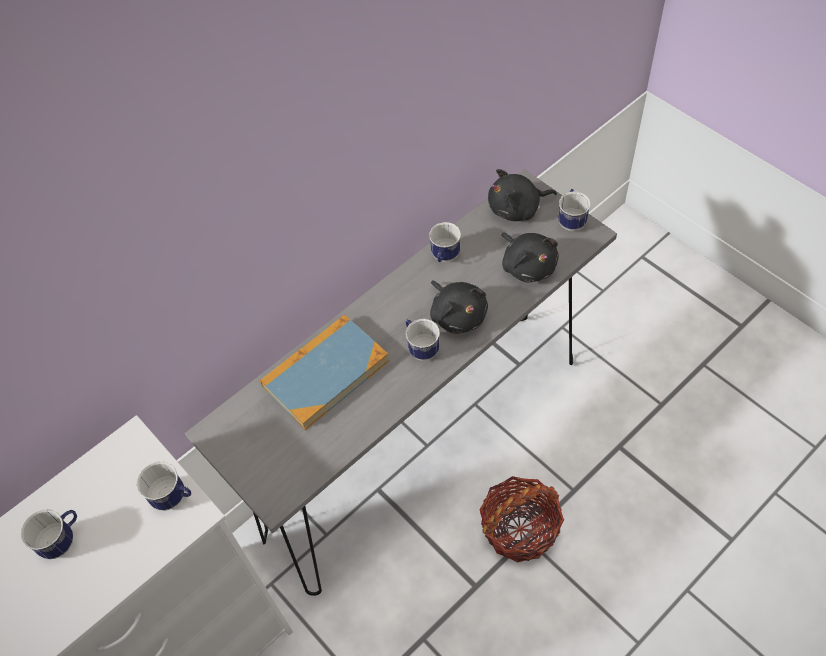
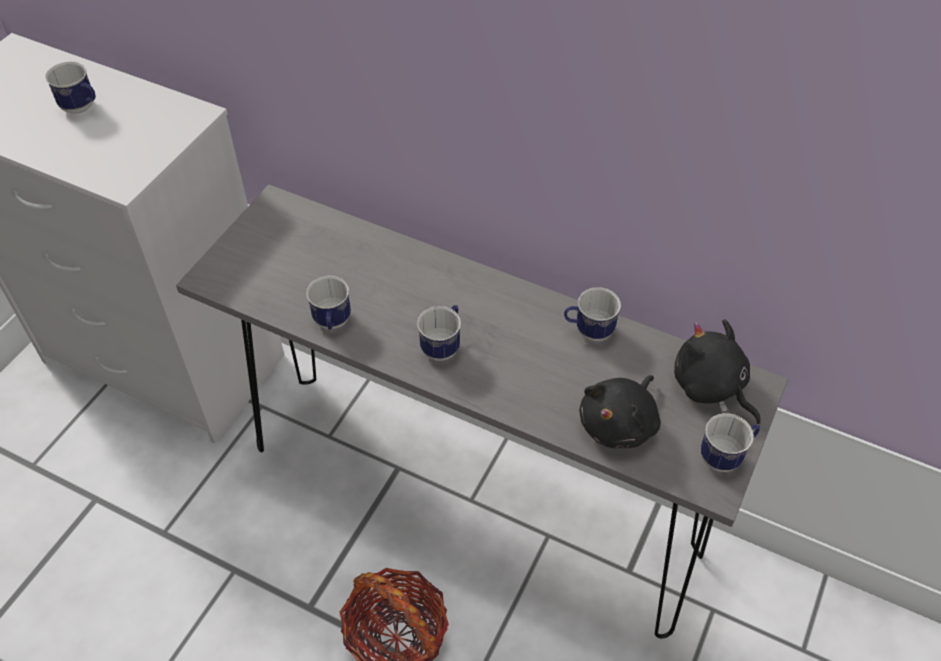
camera: 65 degrees right, 5 degrees down
mug [137,461,191,511] -> mug moved to [306,276,351,330]
book [260,314,389,430] -> none
black plush toy [430,280,488,334] -> none

